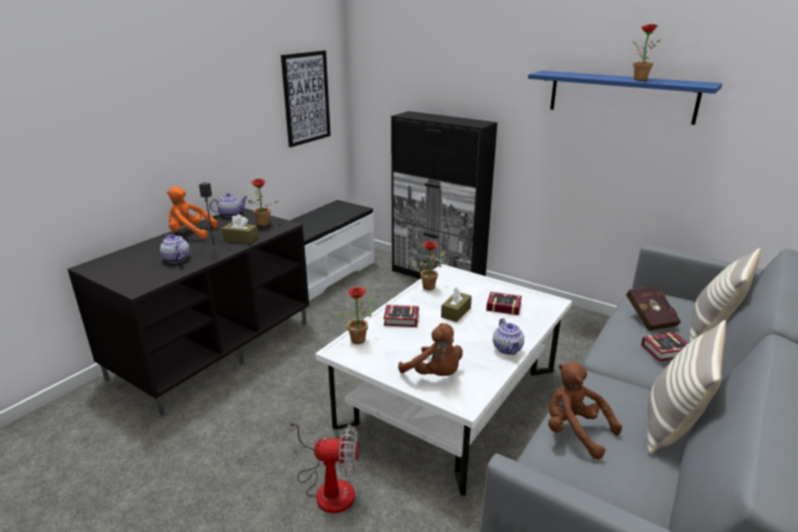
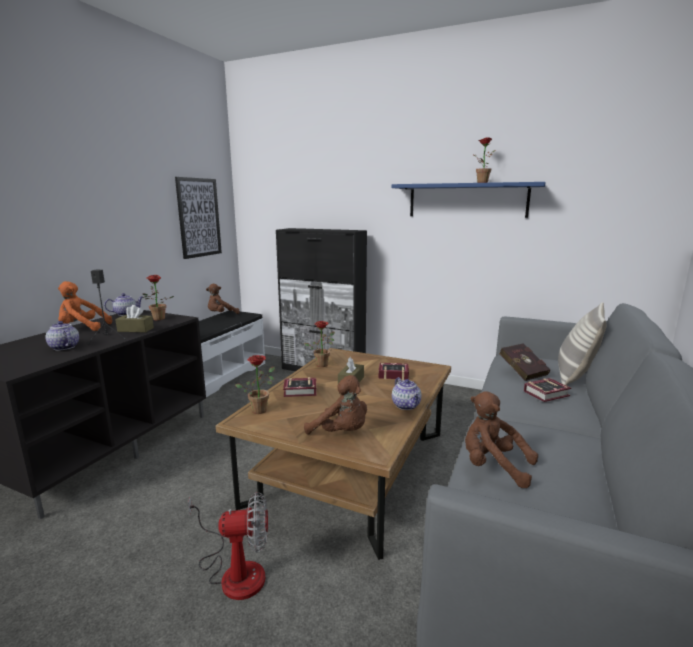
camera: 10 degrees left, 10 degrees down
white coffee table [315,264,572,496] -> brown coffee table [216,348,451,560]
pillow [647,320,726,454] -> none
none -> brown plush toy [206,284,240,314]

